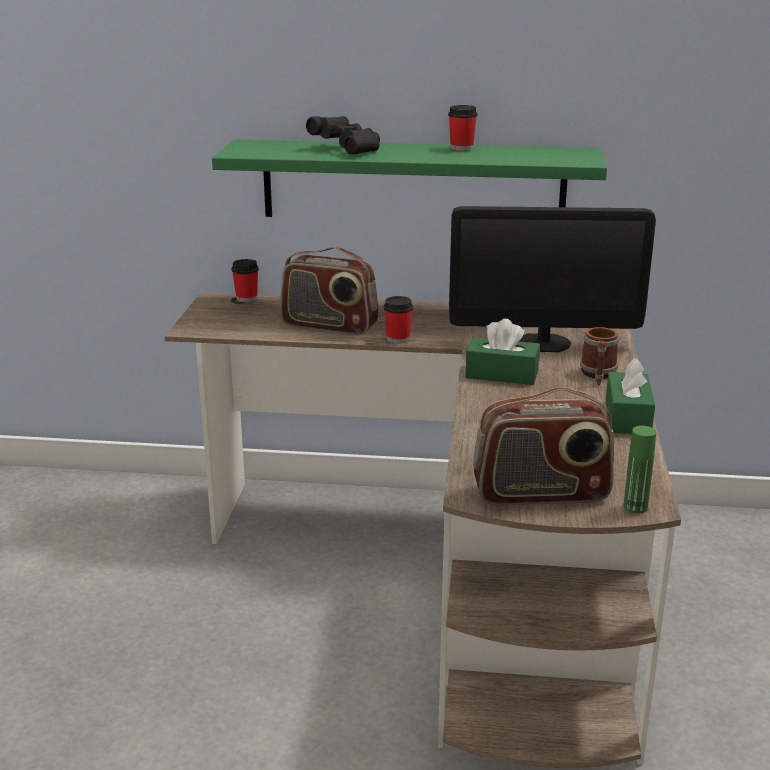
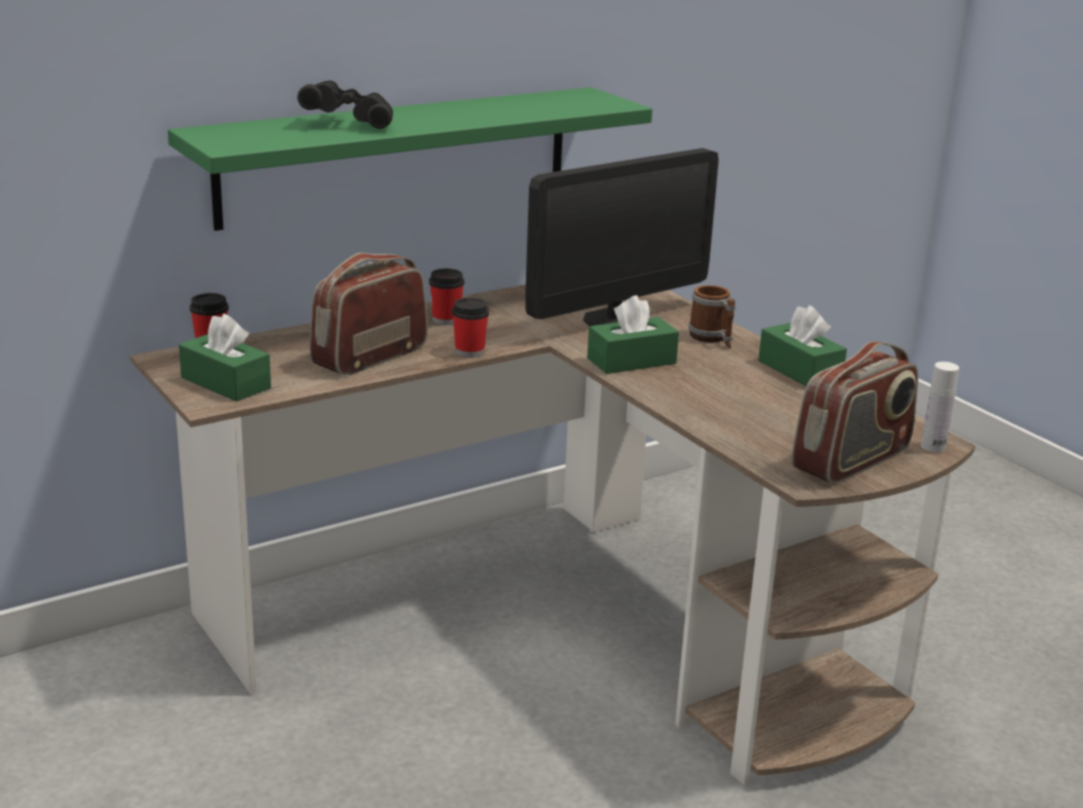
camera: 40 degrees left, 0 degrees up
radio [280,247,379,335] -> radio turned 150 degrees clockwise [310,253,428,375]
cup [448,105,477,151] -> cup moved to [429,269,465,325]
green bottle [623,426,656,514] -> white bottle [921,362,959,453]
none -> green tissue box [179,314,271,402]

